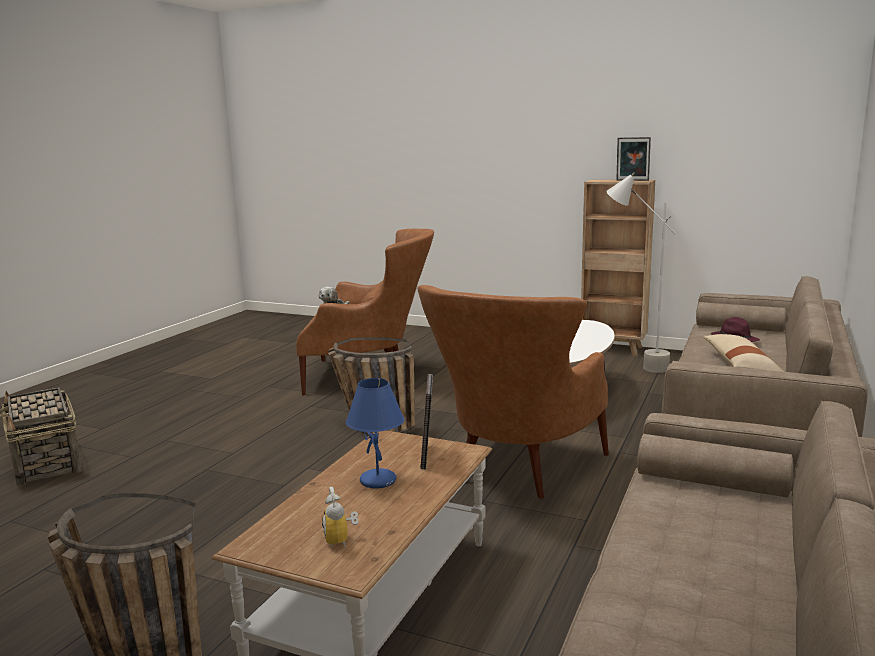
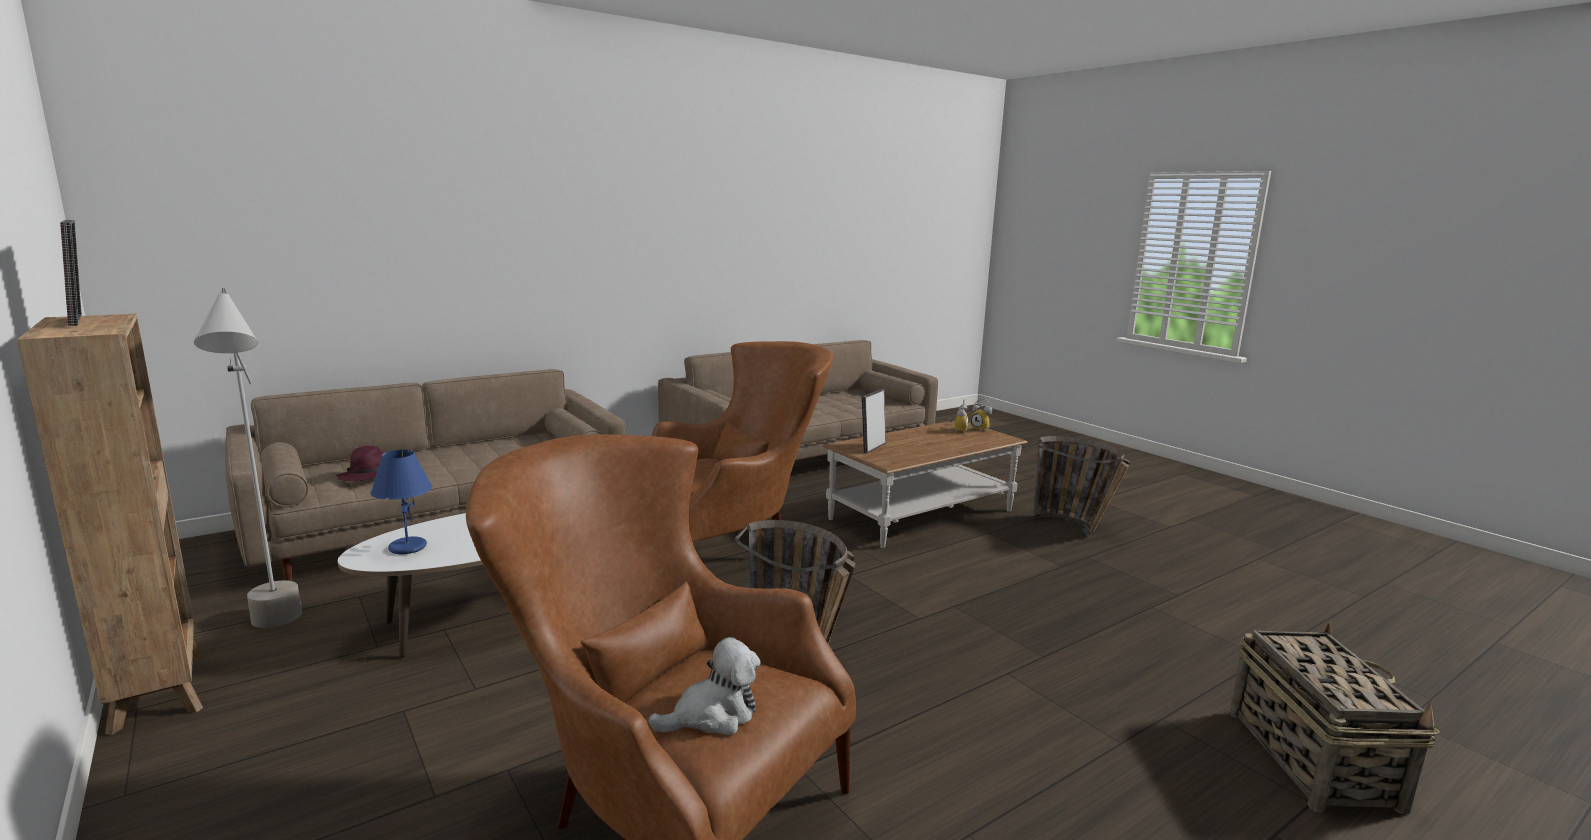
camera: 150 degrees left, 0 degrees up
blue table lamp [346,378,404,489] -> blue table lamp moved to [370,450,432,554]
beige pillow [703,334,784,372] -> none
none -> alarm clock [971,399,992,431]

